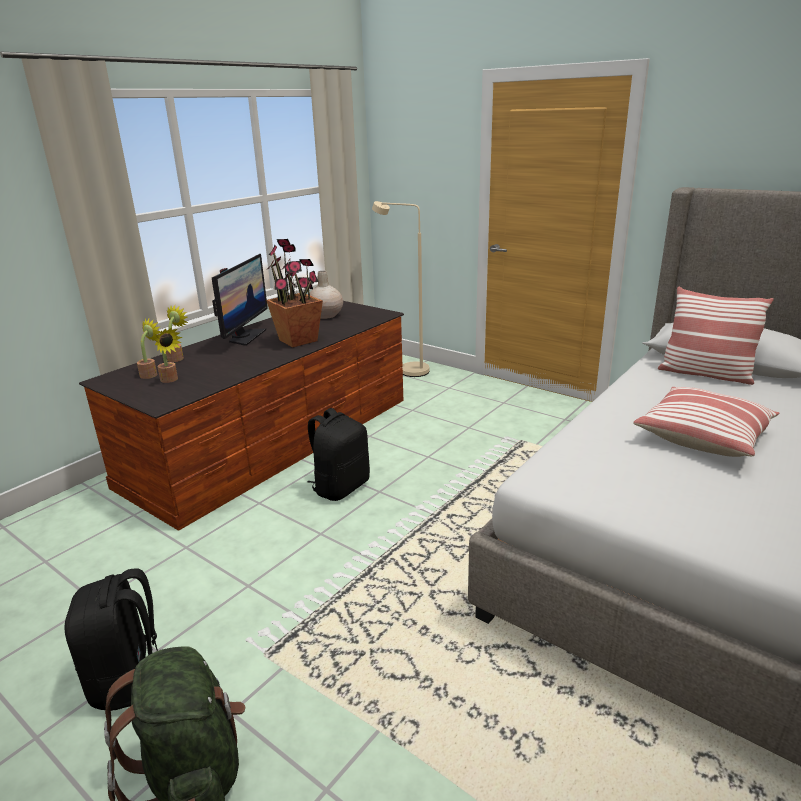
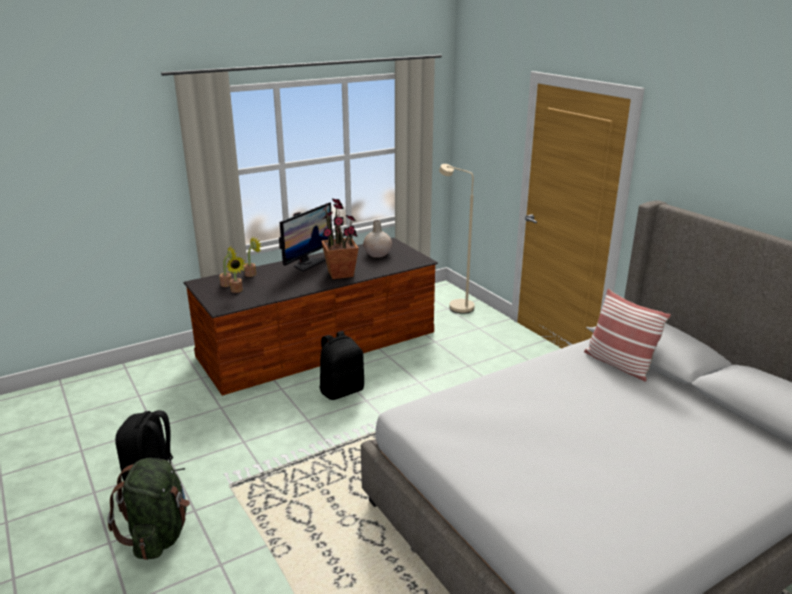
camera: 20 degrees right, 0 degrees up
pillow [633,387,779,457] -> none

